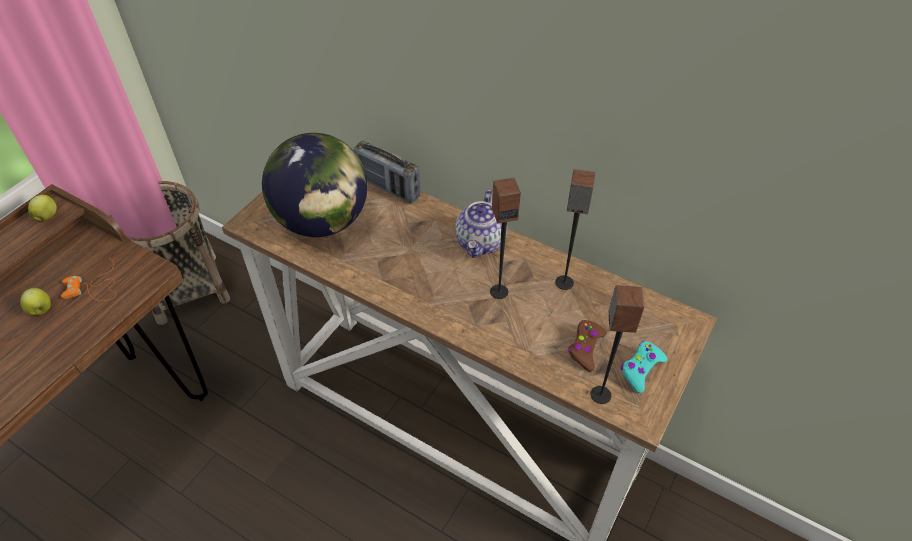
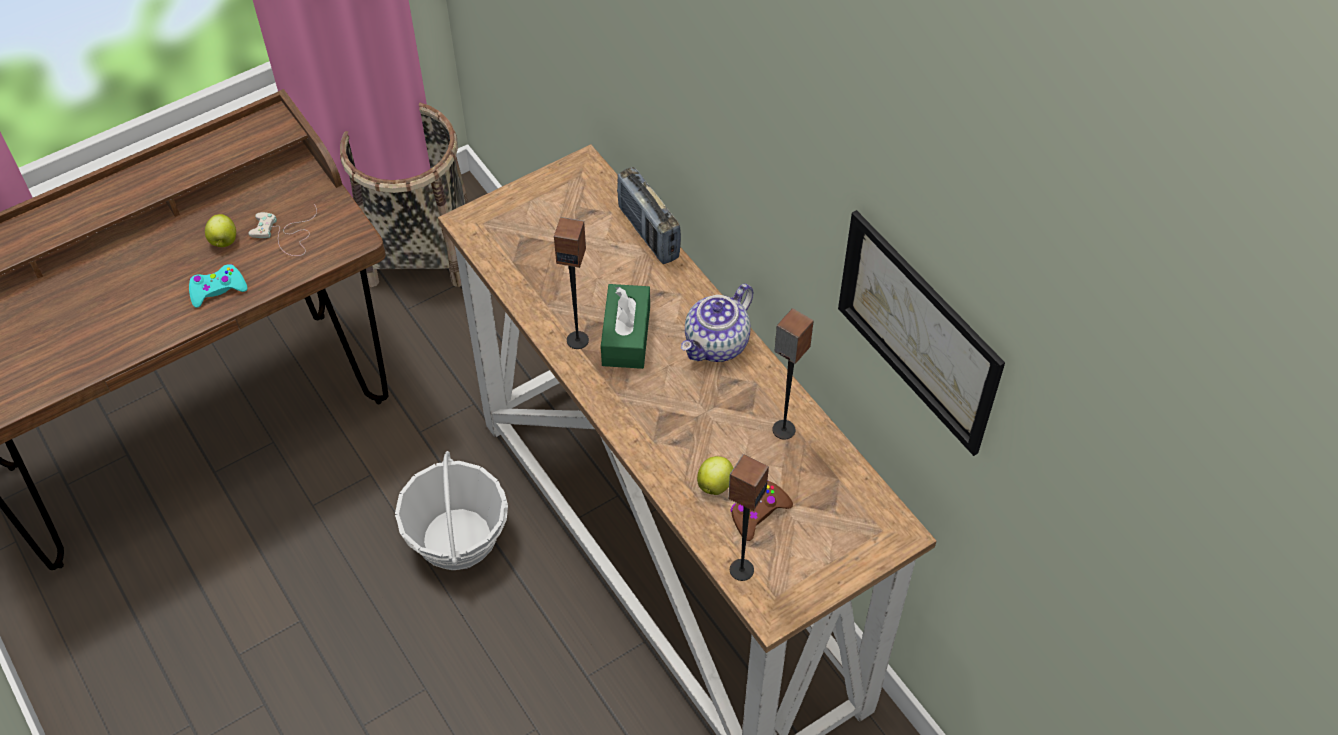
camera: 25 degrees right, 5 degrees up
apple [28,195,57,221] -> apple moved to [697,456,733,495]
orange game controller [61,258,116,301] -> white game controller [248,204,317,256]
globe [262,133,368,237] -> none
speaker [490,178,521,299] -> speaker moved to [554,217,589,349]
turquoise game controller [621,341,668,393] -> turquoise game controller moved to [189,264,247,308]
none -> basket [395,451,508,570]
none -> green tissue box [601,284,650,369]
none -> picture [838,210,1005,456]

